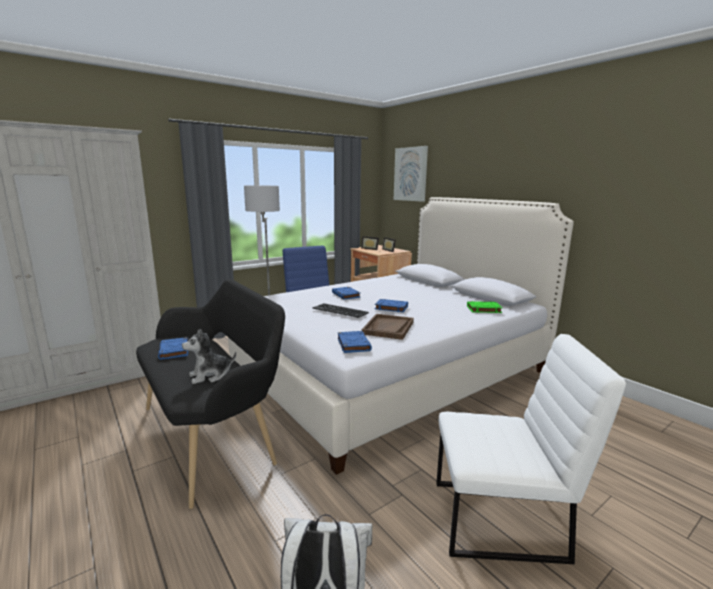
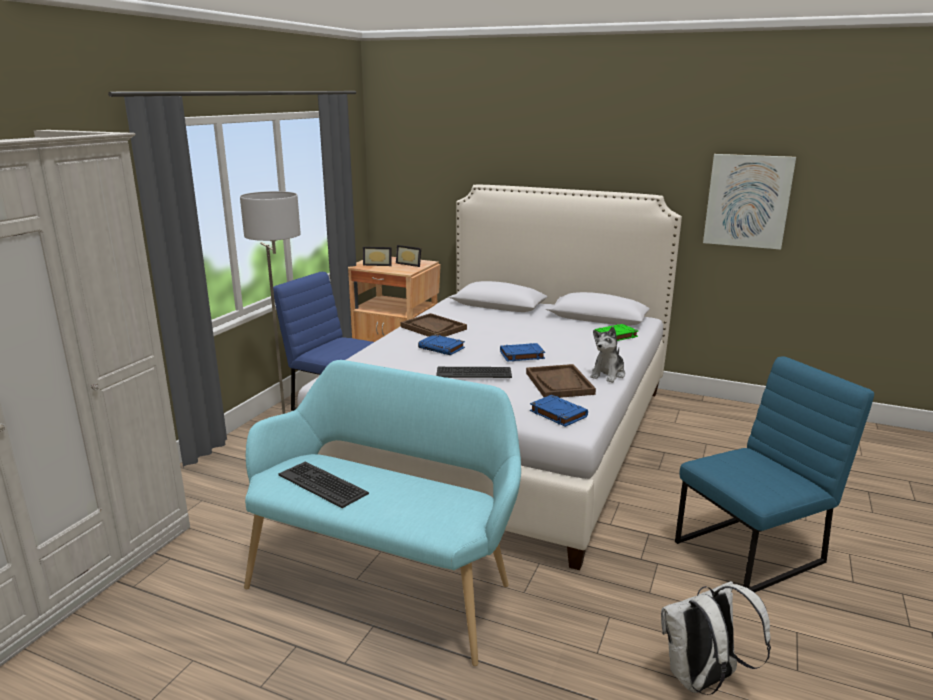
camera: 30 degrees left, 5 degrees up
black bench [136,279,285,509] -> turquoise bench [244,360,521,666]
blue book [158,337,188,360] -> keyboard [278,461,369,508]
plush toy [182,329,236,384] -> plush toy moved to [590,327,625,383]
picture [394,146,428,202] -> picture moved to [703,154,796,250]
white chair [437,334,626,564] -> blue chair [675,356,874,592]
none -> brown tray [400,313,467,337]

